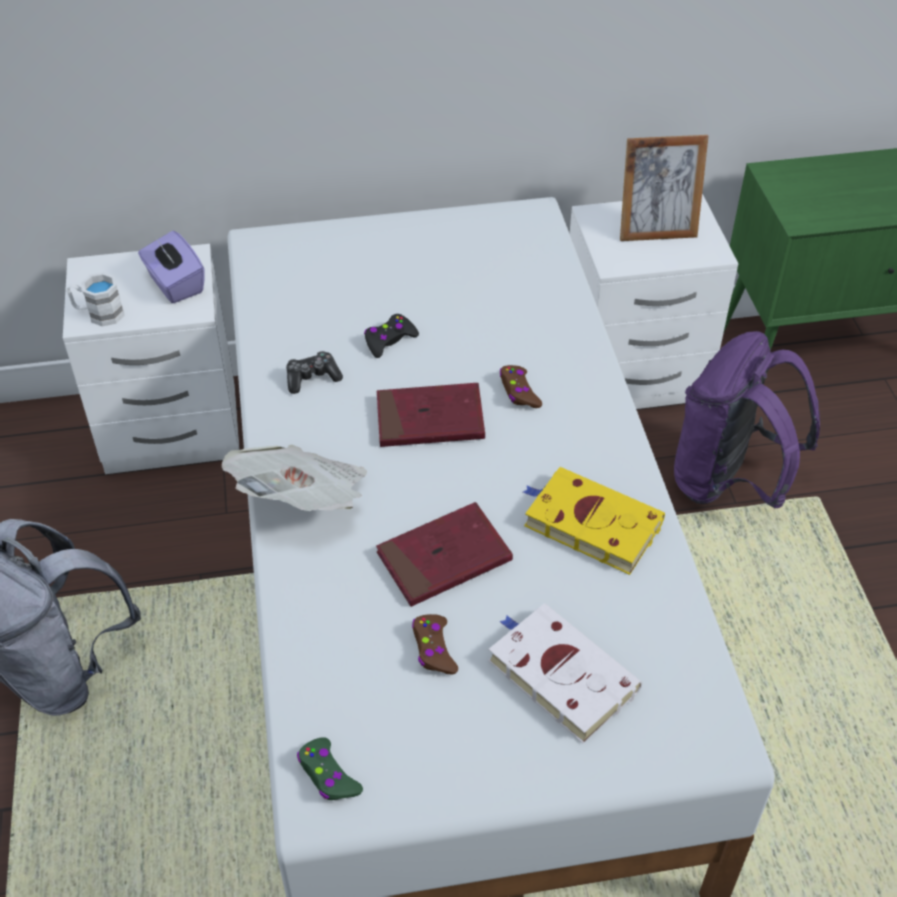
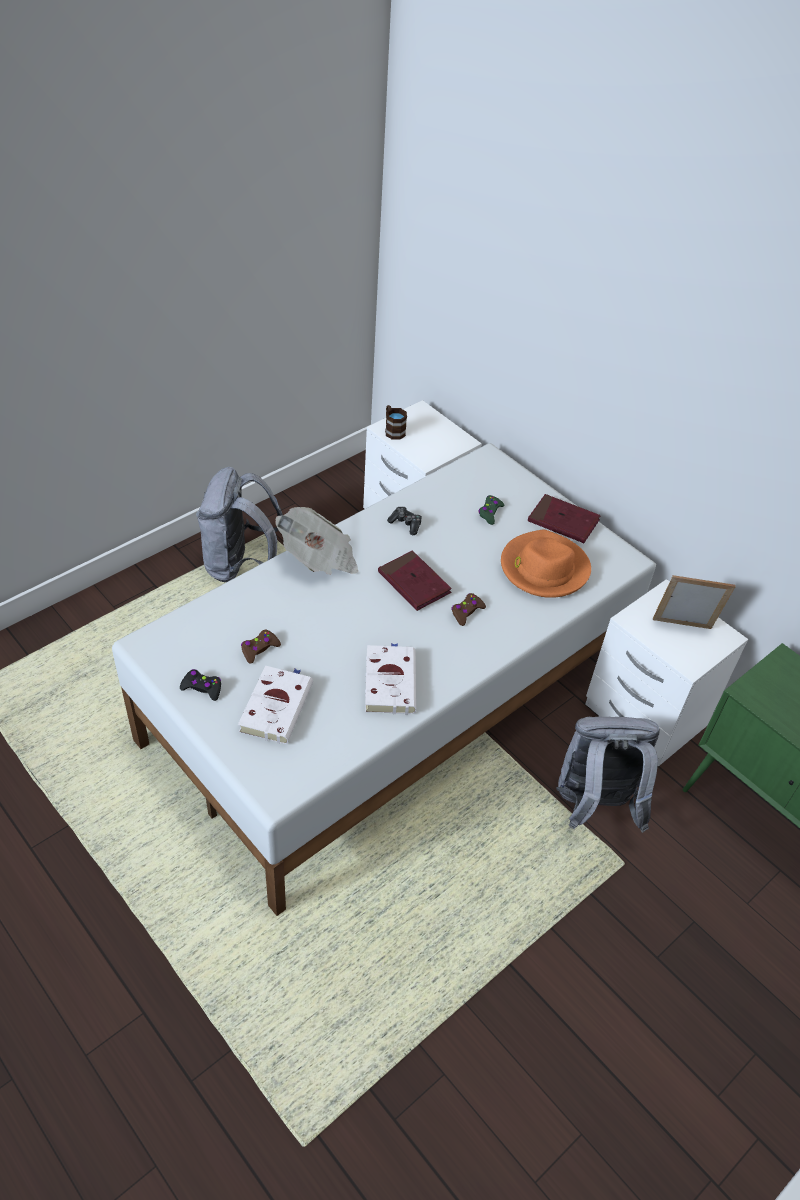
camera: 55 degrees right, 0 degrees up
white mug [67,272,125,326] -> brown mug [385,405,407,440]
purple tissue box [138,231,205,303] -> none
green game controller [297,738,363,800] -> green game controller moved to [478,495,504,525]
black game controller [364,314,419,358] -> black game controller moved to [180,669,221,701]
red book [376,502,513,607] -> red book moved to [528,494,601,543]
yellow book [523,467,665,575] -> white book [365,643,416,715]
picture frame [620,135,709,241] -> picture frame turned 135 degrees clockwise [653,575,736,629]
purple backpack [674,331,820,508] -> grey backpack [556,717,660,833]
none -> orange hat [501,529,591,598]

